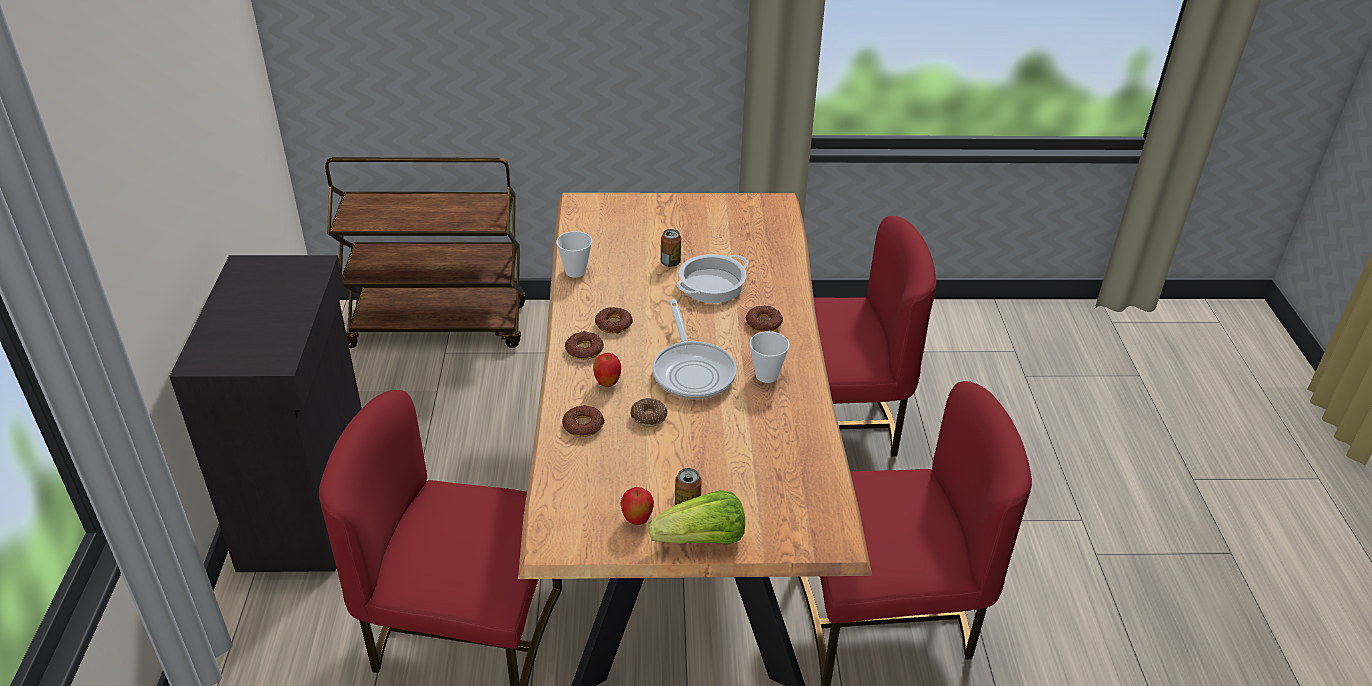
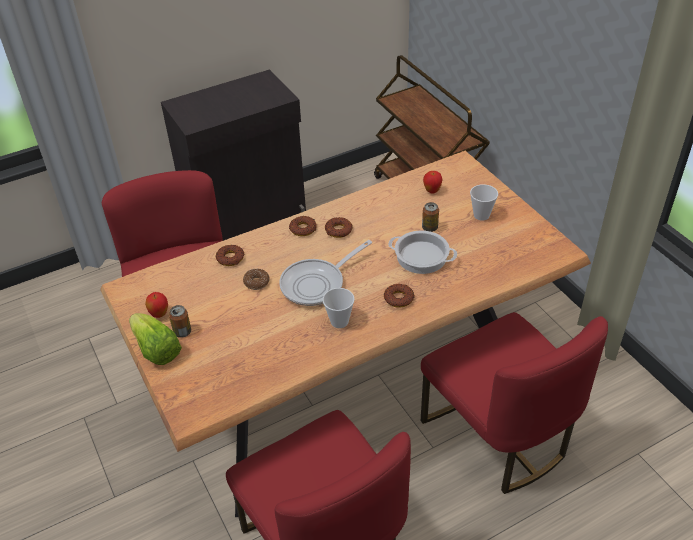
camera: 65 degrees right, 5 degrees up
cup [556,231,592,278] -> cup moved to [470,184,498,221]
apple [593,353,621,387] -> apple moved to [423,171,443,194]

